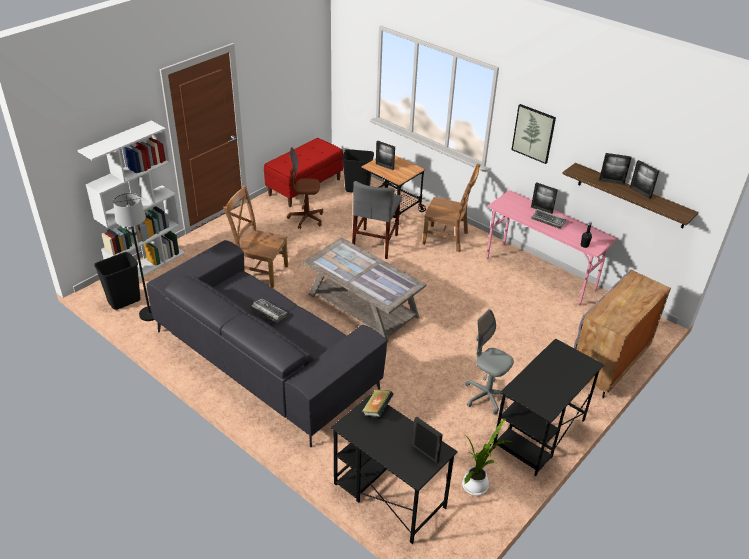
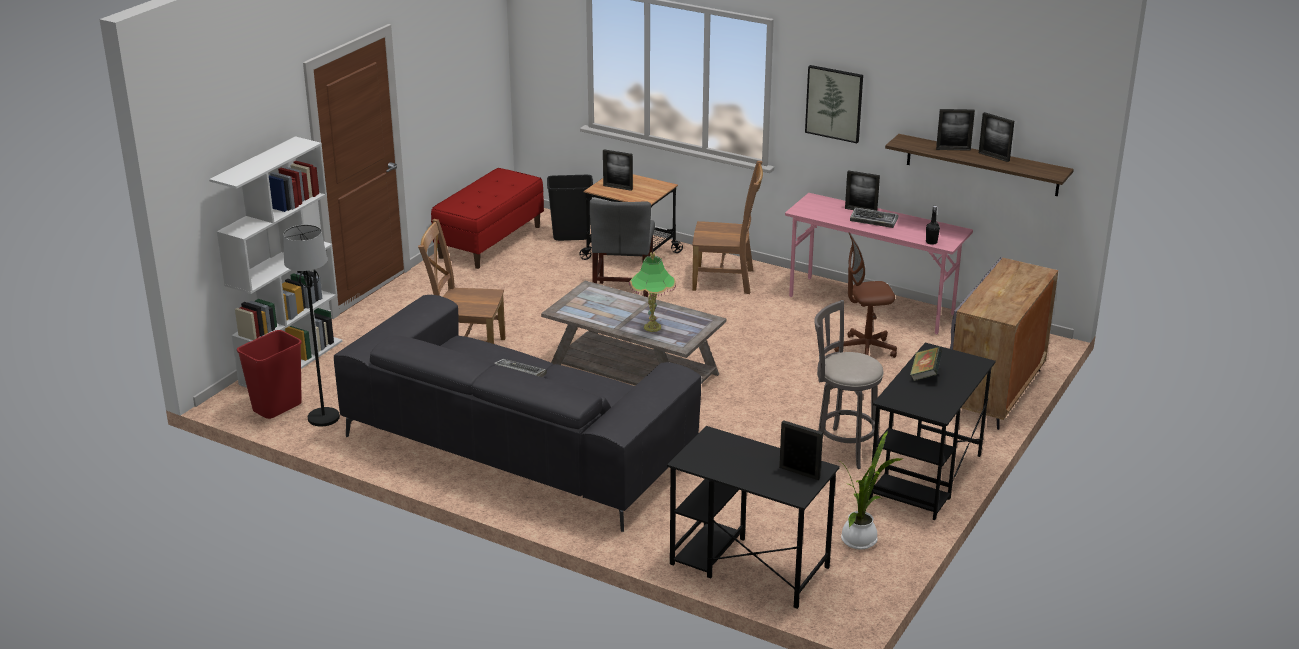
camera: 10 degrees left, 10 degrees down
black trash can [94,252,141,310] -> red trash can [237,330,302,419]
brown office chair [287,147,323,229] -> brown office chair moved to [834,232,897,358]
book [362,390,393,417] -> book moved to [910,347,942,381]
grey office chair [465,309,514,415] -> grey stool [814,300,884,469]
none -> table lamp [629,253,676,332]

